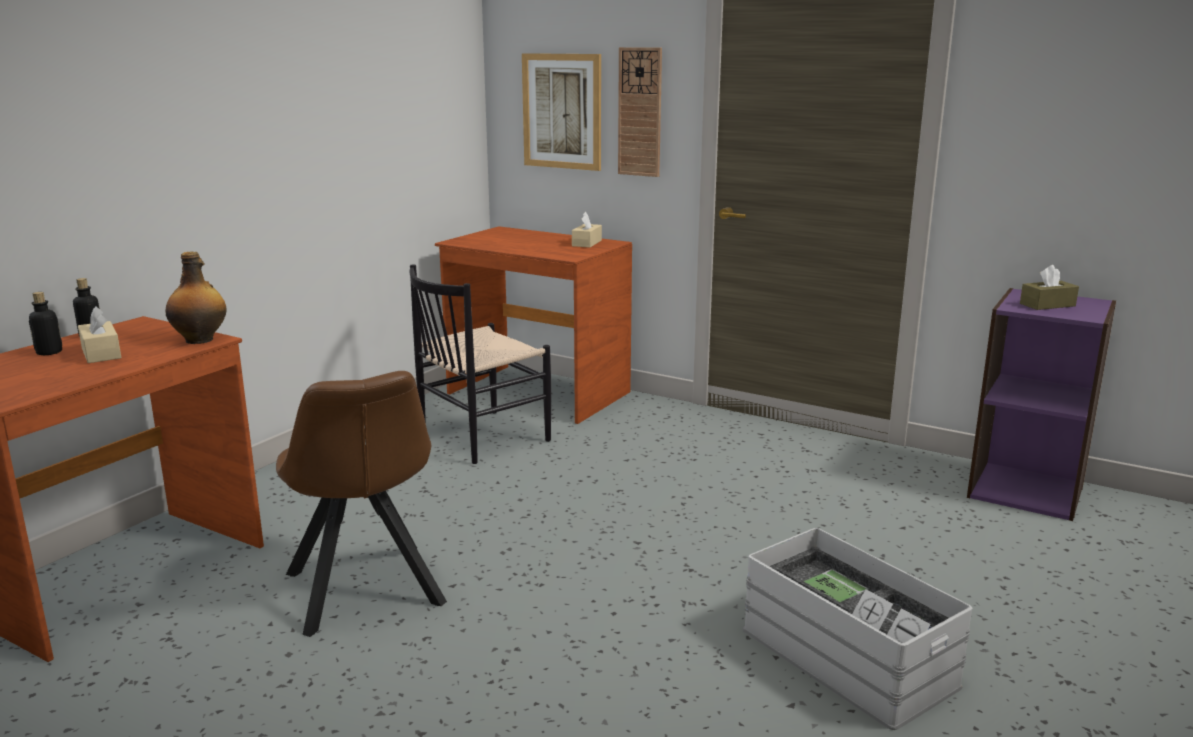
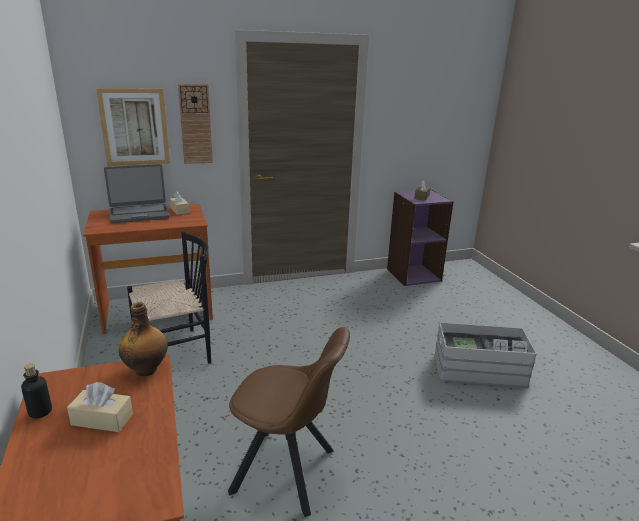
camera: 50 degrees left, 5 degrees up
bottle [29,292,63,355] -> none
black chair [409,264,551,464] -> black chair turned 120 degrees counterclockwise [127,231,211,364]
none -> laptop [104,164,170,223]

